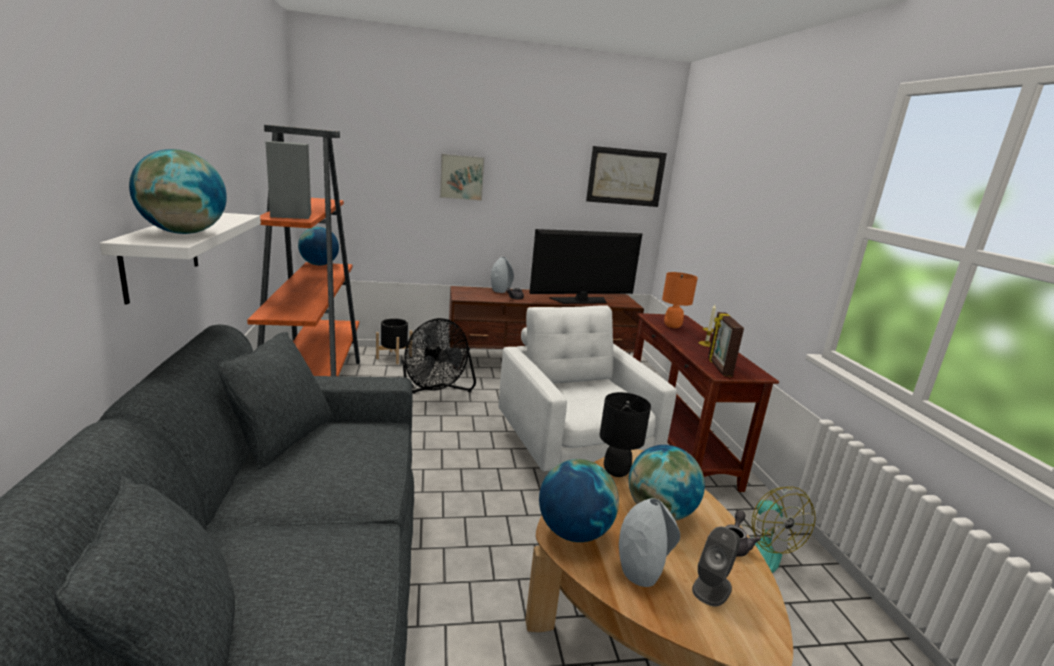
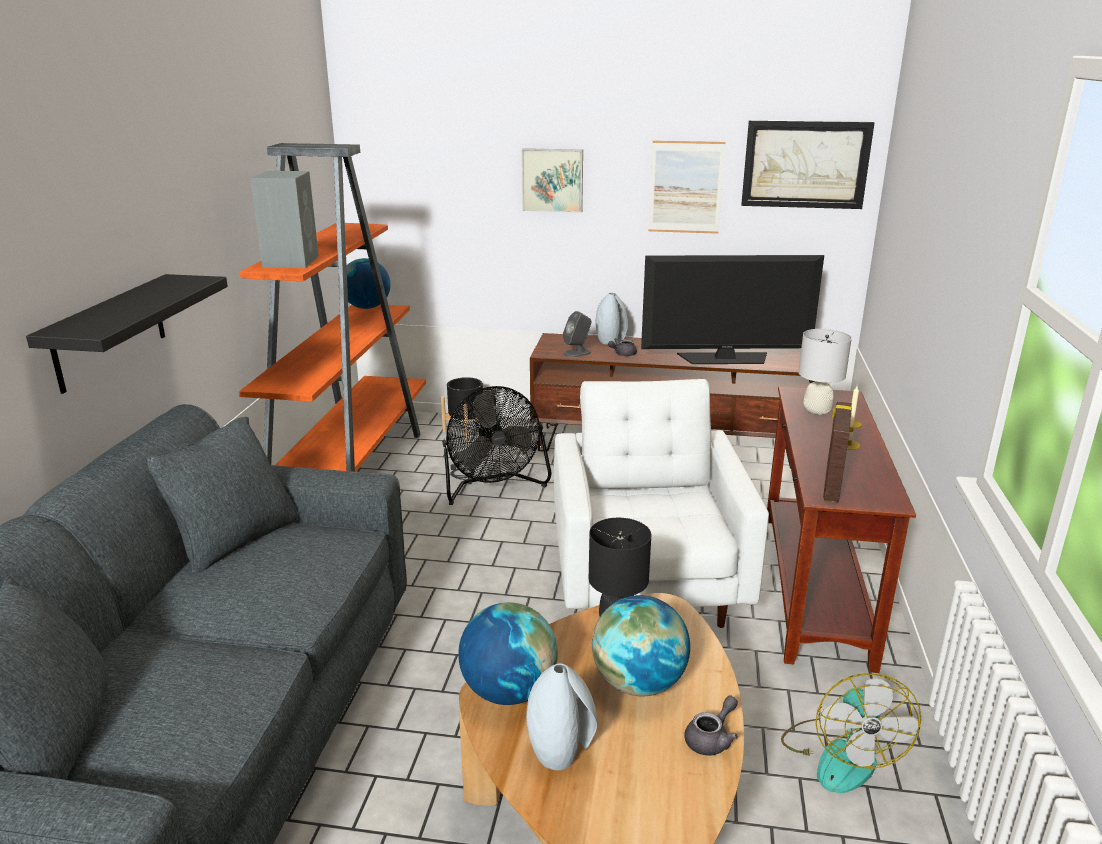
camera: 20 degrees right, 5 degrees up
white shelf [100,213,261,305] -> black shelf [26,274,228,394]
globe [129,149,227,234] -> none
orange table lamp [662,272,698,328] -> grey table lamp [798,329,852,415]
grey speaker [692,527,740,606] -> grey speaker moved to [563,311,592,357]
none -> picture [648,141,726,234]

